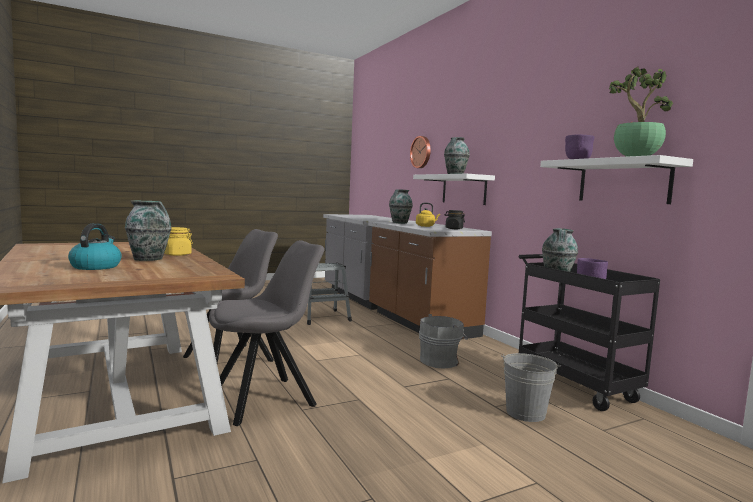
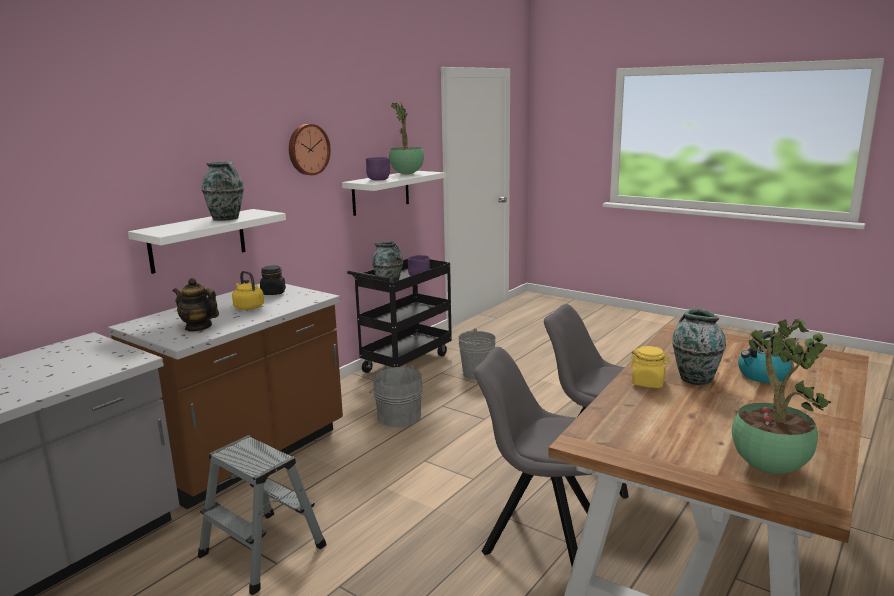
camera: 115 degrees left, 10 degrees up
vase [389,189,413,224] -> teapot [173,278,219,332]
wall clock [410,136,431,168] -> wall clock moved to [289,124,331,175]
none -> potted plant [732,319,831,474]

